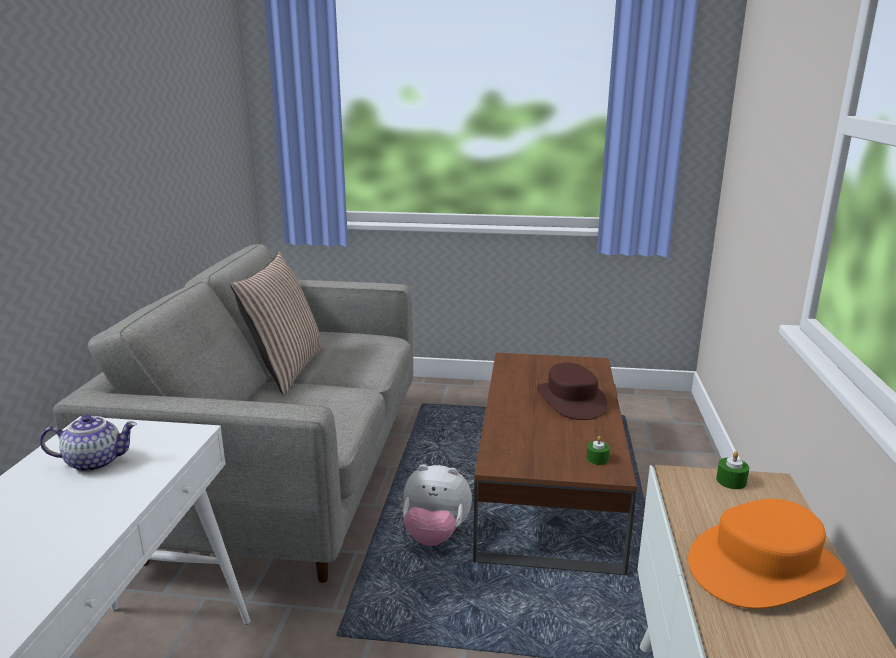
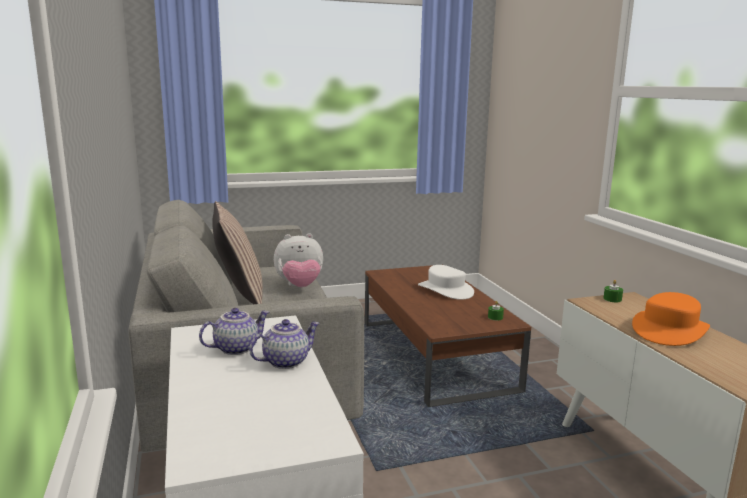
camera: 25 degrees left, 5 degrees down
plush toy [402,464,472,546] -> plush toy moved to [274,233,323,287]
brown hat [537,363,608,420] -> white hat [418,265,474,300]
none -> teapot [249,319,320,369]

